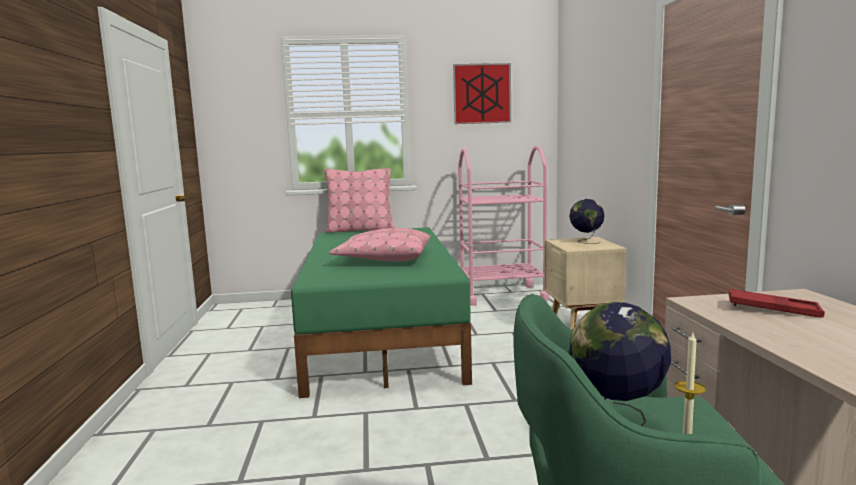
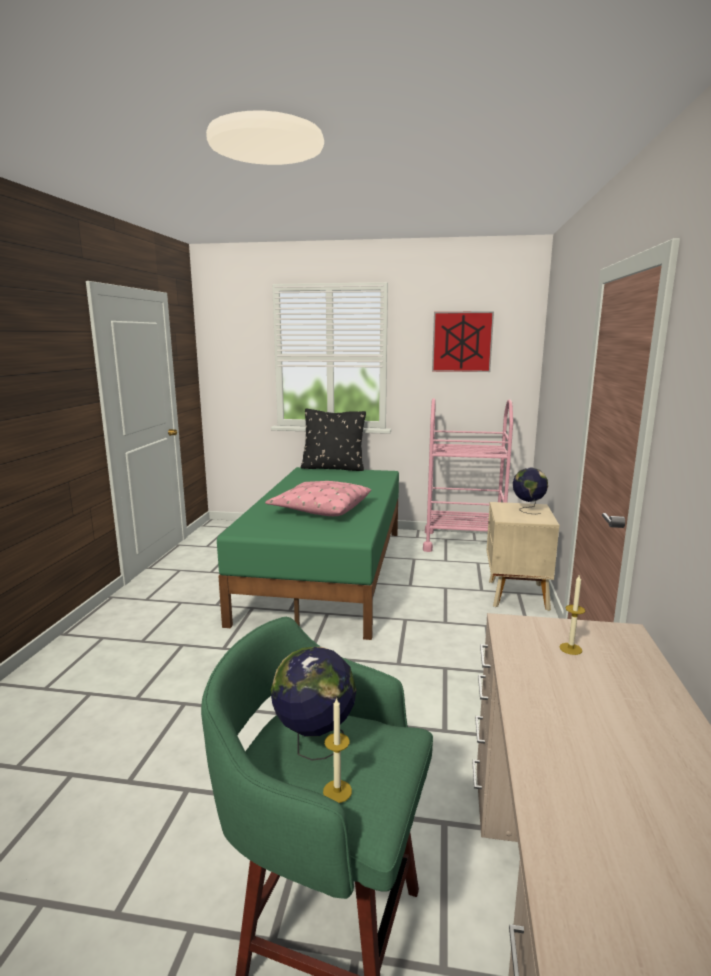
camera: 15 degrees right, 5 degrees up
pink pillow [324,168,395,233] -> black pillow [301,409,366,471]
red tray [729,289,825,317] -> candle [560,575,585,655]

